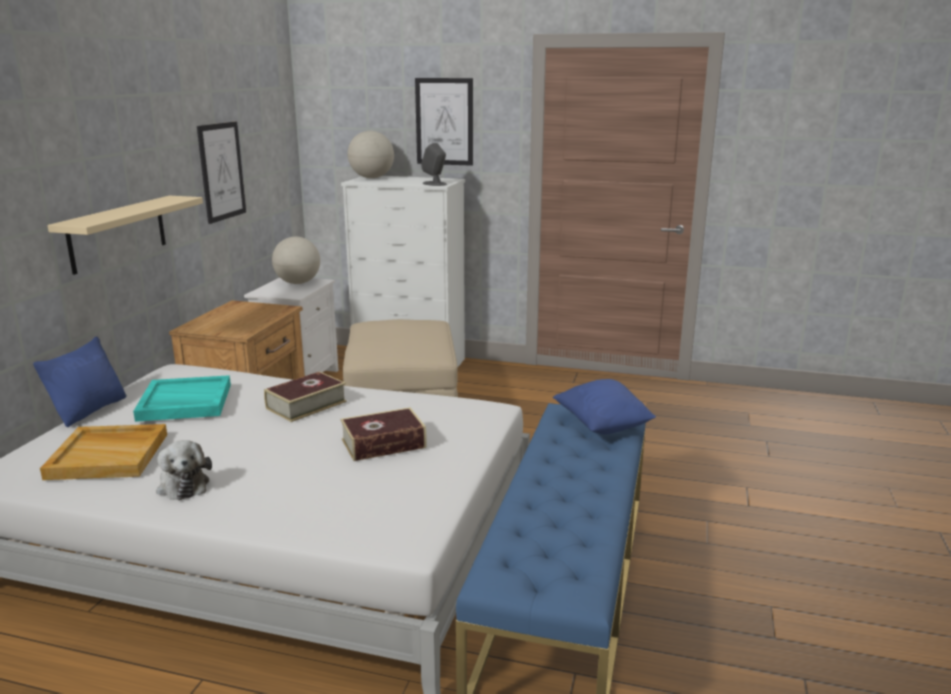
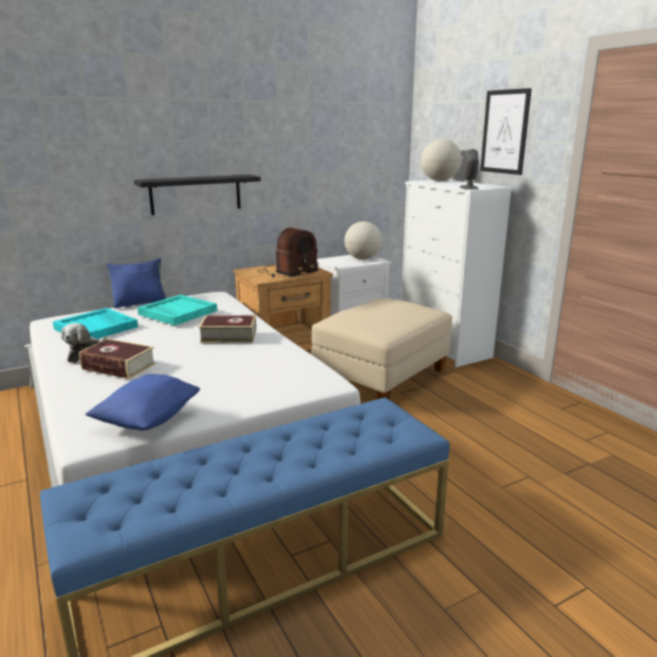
camera: 45 degrees right, 0 degrees up
beige tray [40,424,167,480] -> turquoise tray [53,308,138,339]
beige shelf [47,196,203,275] -> black shelf [134,175,261,215]
picture [197,122,246,224] -> none
book [340,407,427,461] -> book moved to [79,339,156,379]
blue pillow [553,379,656,434] -> blue pillow moved to [85,374,200,430]
none -> radio [257,228,318,277]

